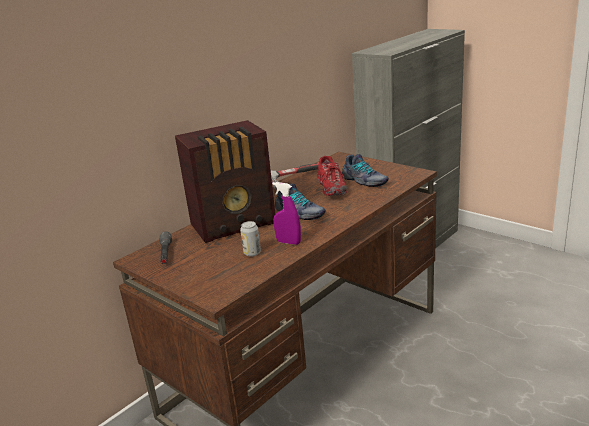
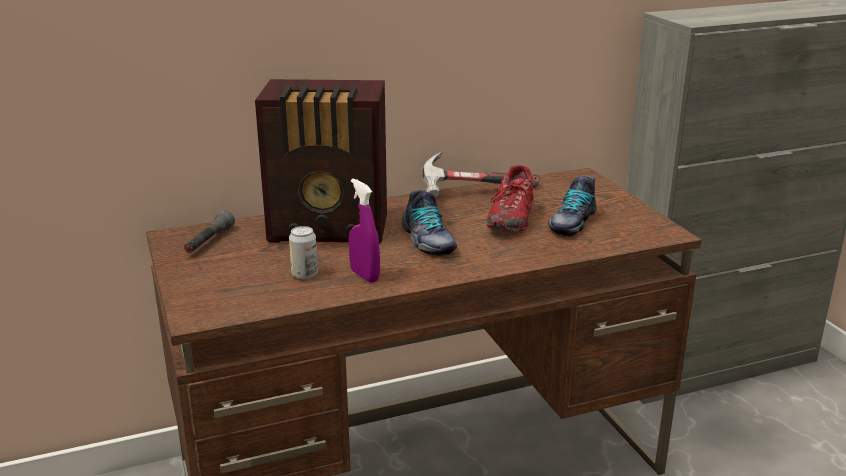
camera: 25 degrees right, 0 degrees up
shoe [342,154,389,187] -> shoe turned 45 degrees clockwise [548,175,597,237]

